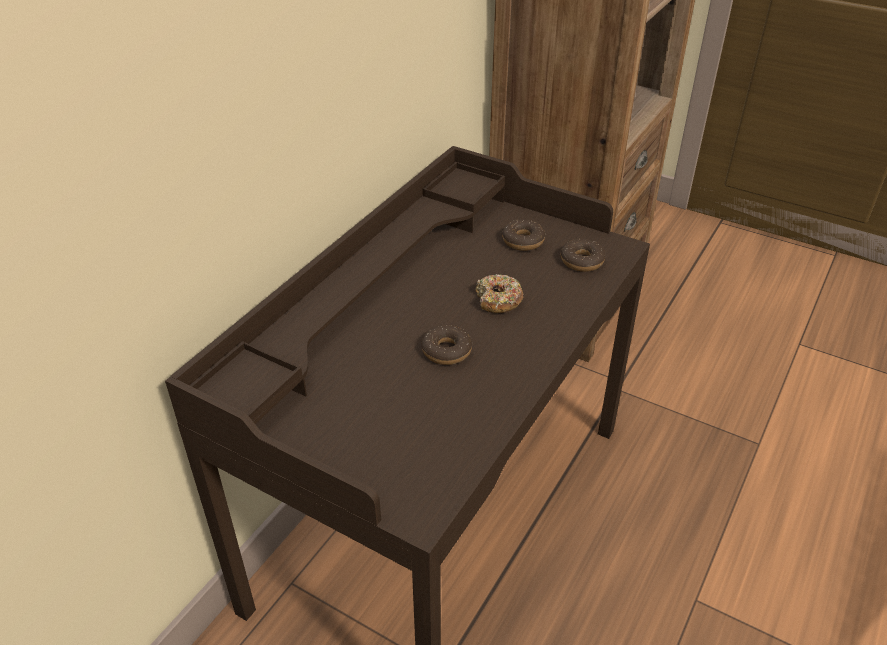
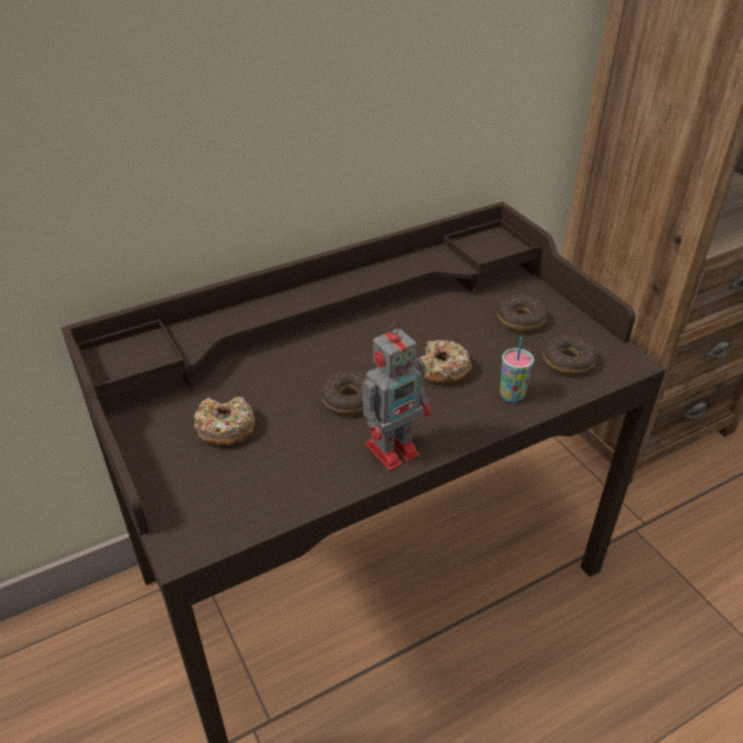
camera: 30 degrees right, 0 degrees up
none -> donut [194,397,255,446]
none -> toy robot [362,321,431,471]
none -> cup [500,337,534,403]

